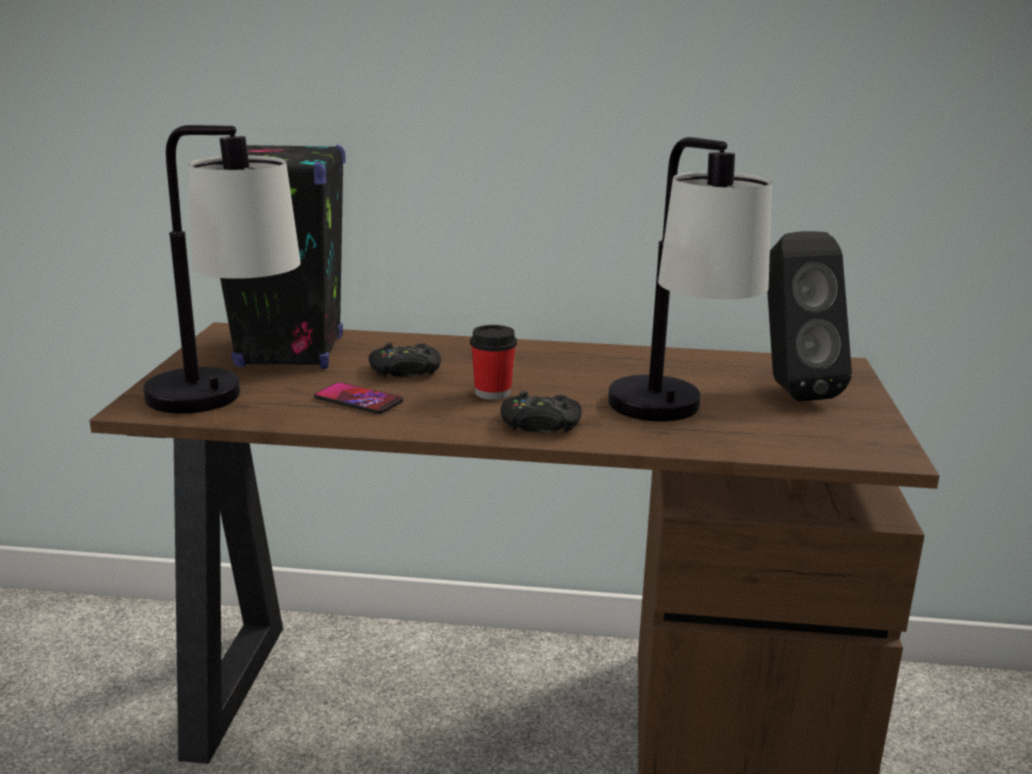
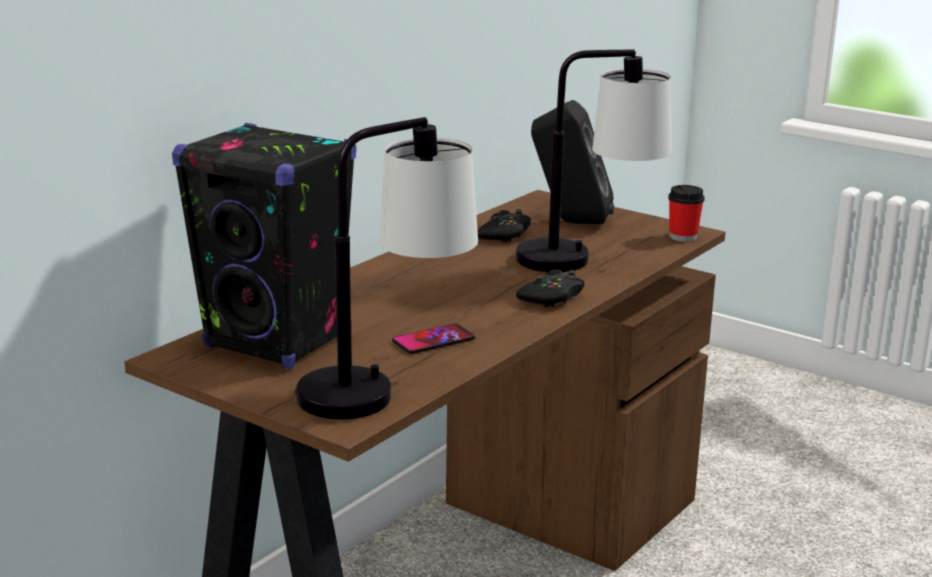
camera: 60 degrees left, 0 degrees up
black game controller [368,342,441,377] -> black game controller moved to [477,209,531,242]
cup [470,325,517,400] -> cup moved to [668,185,705,242]

